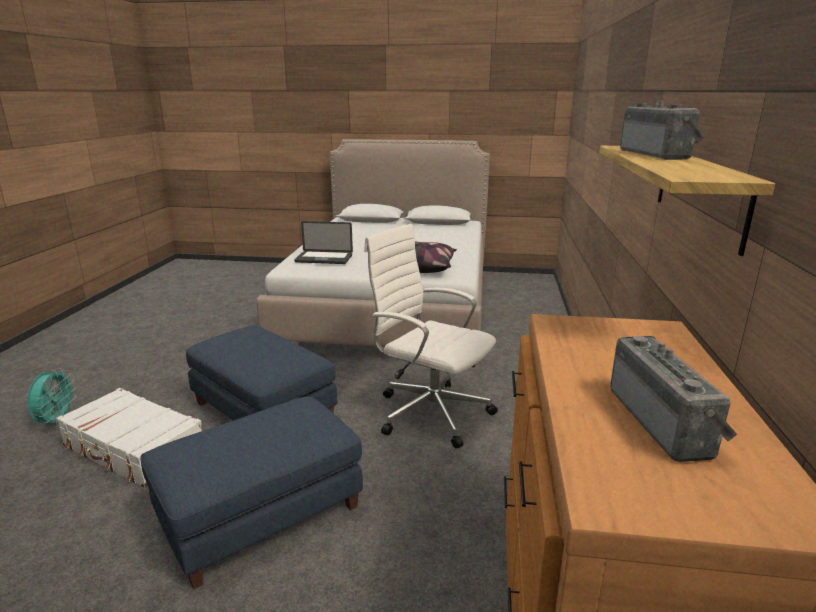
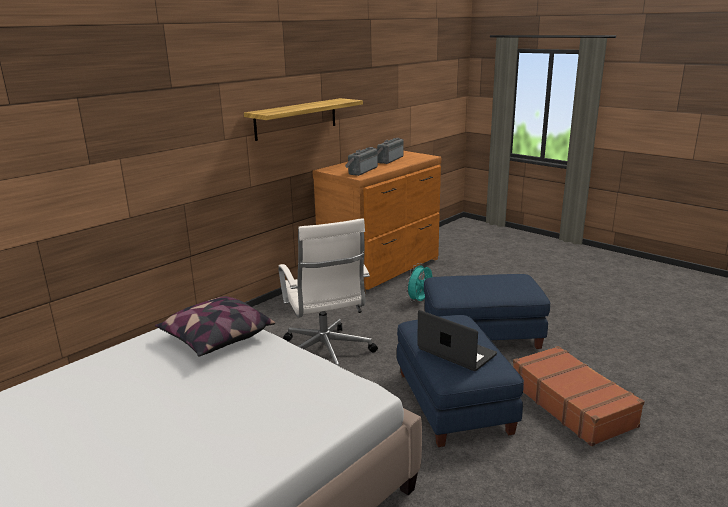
camera: 145 degrees left, 0 degrees up
turquoise fan [28,368,77,427] -> turquoise fan moved to [405,263,432,302]
white suitcase [56,388,202,488] -> brown suitcase [513,346,645,446]
laptop [294,221,353,264] -> laptop moved to [417,310,497,371]
radio [620,101,704,160] -> radio moved to [345,147,378,176]

